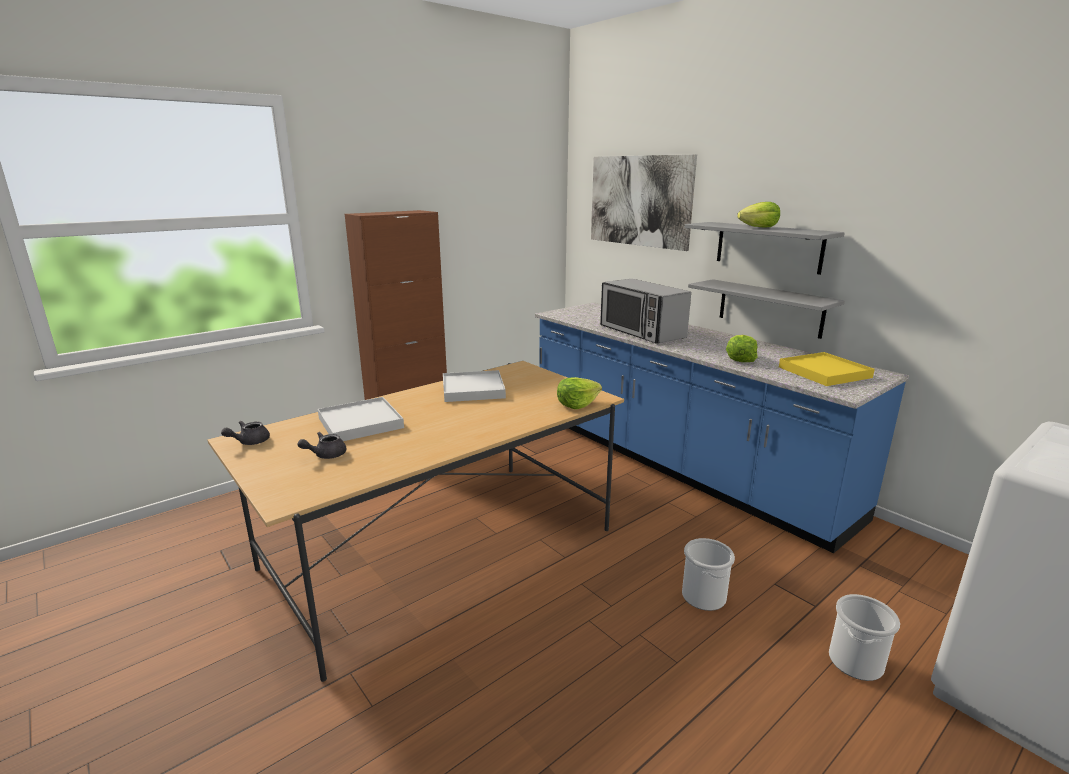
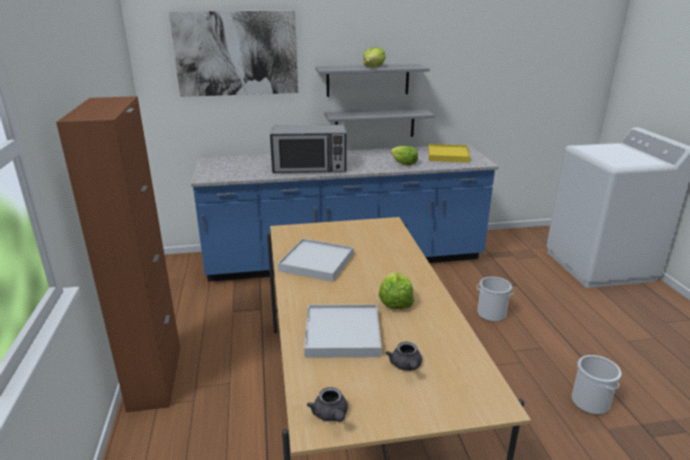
camera: 60 degrees left, 5 degrees up
lettuce [557,377,602,409] -> lettuce moved to [379,272,414,309]
bucket [829,594,900,681] -> bucket moved to [572,355,622,415]

